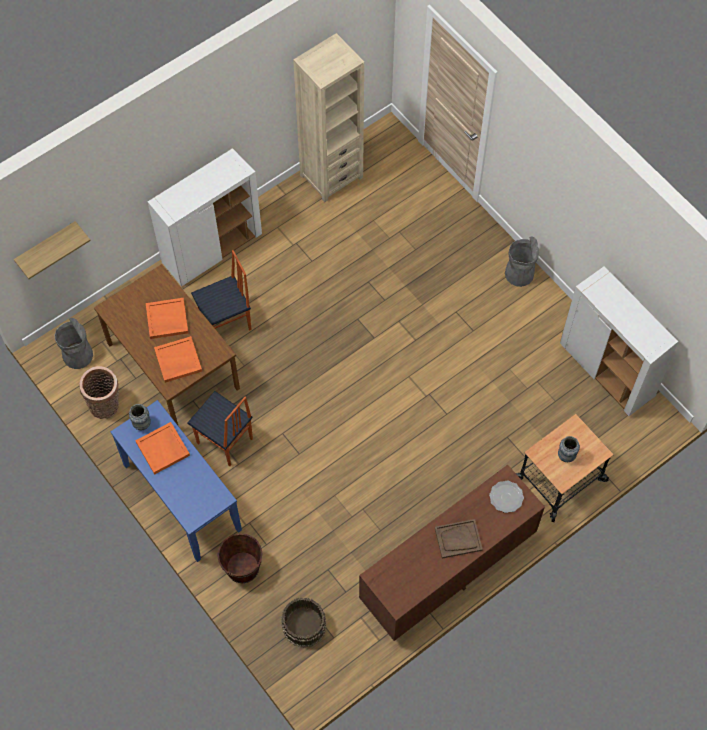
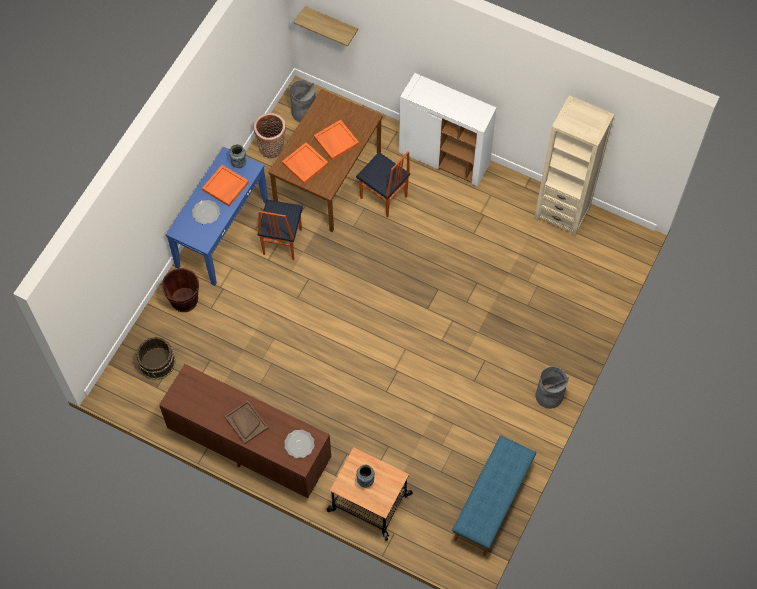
camera: 65 degrees right, 0 degrees up
white cabinet [560,266,678,416] -> blue bench [452,436,536,556]
none -> plate [192,200,220,224]

